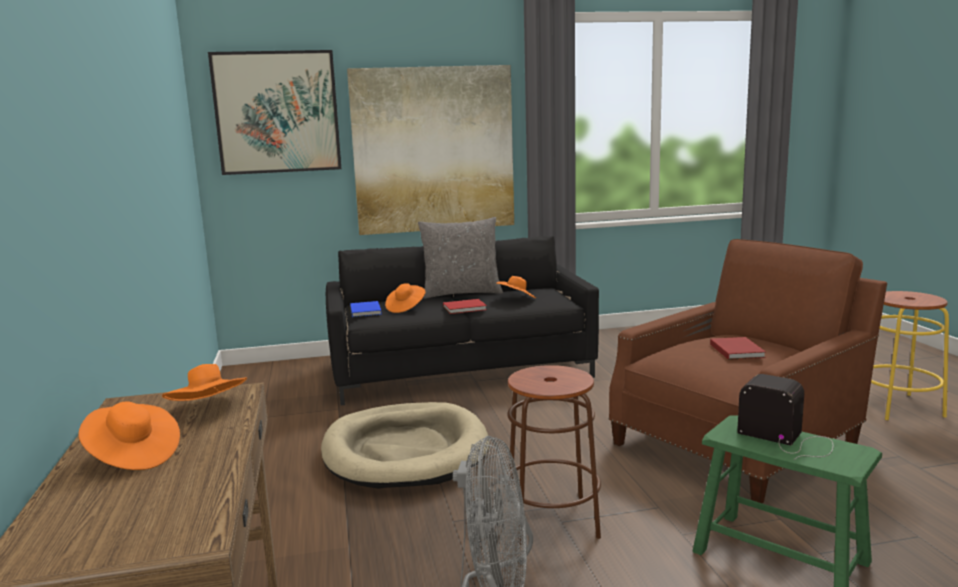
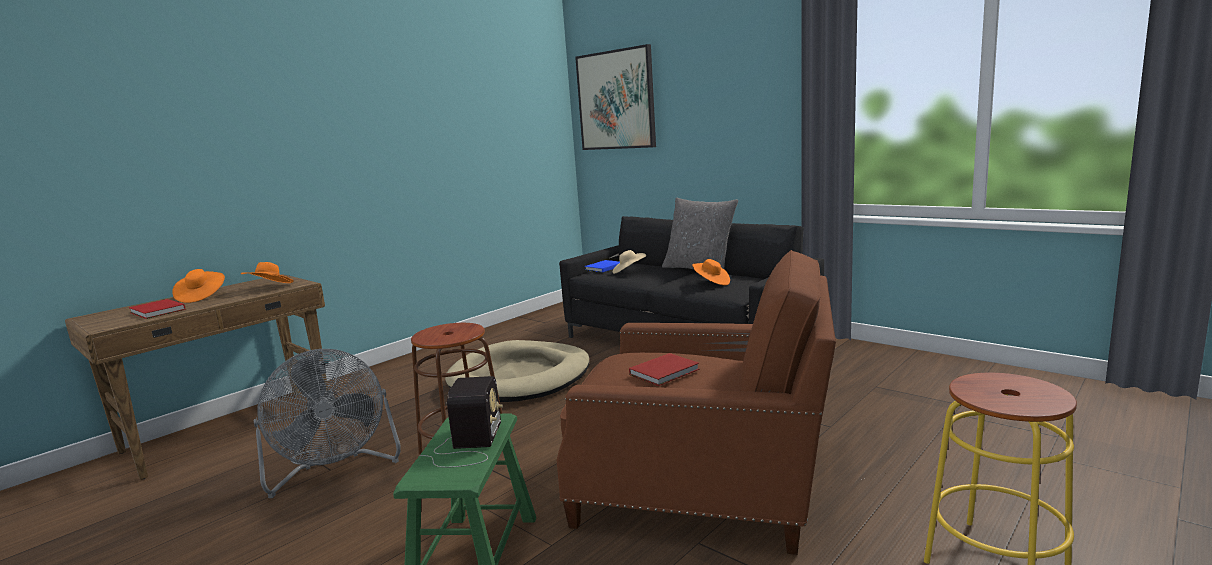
camera: 55 degrees right, 0 degrees up
picture [347,65,514,235] -> none
orange hat [385,283,425,313] -> beige hat [613,250,646,274]
red book [443,299,487,314] -> red book moved to [129,299,185,319]

